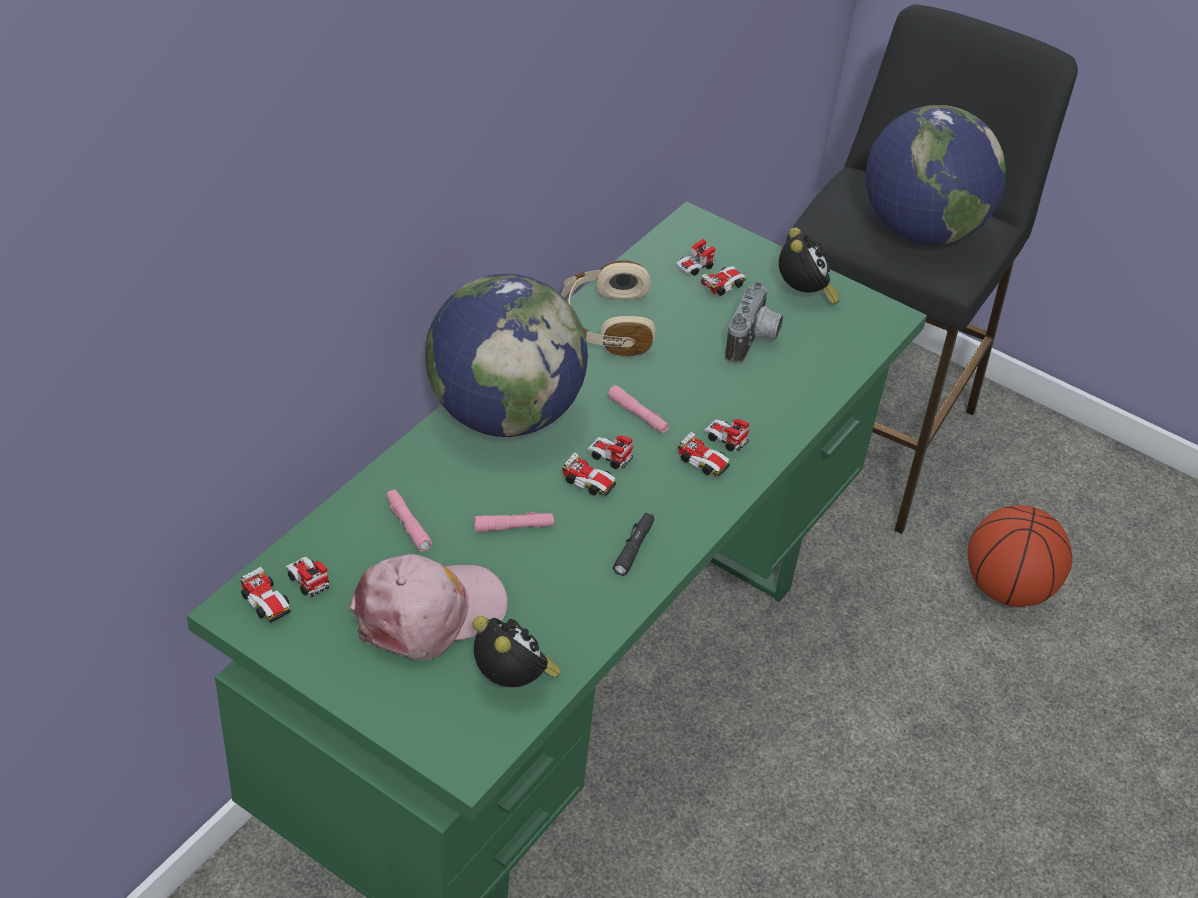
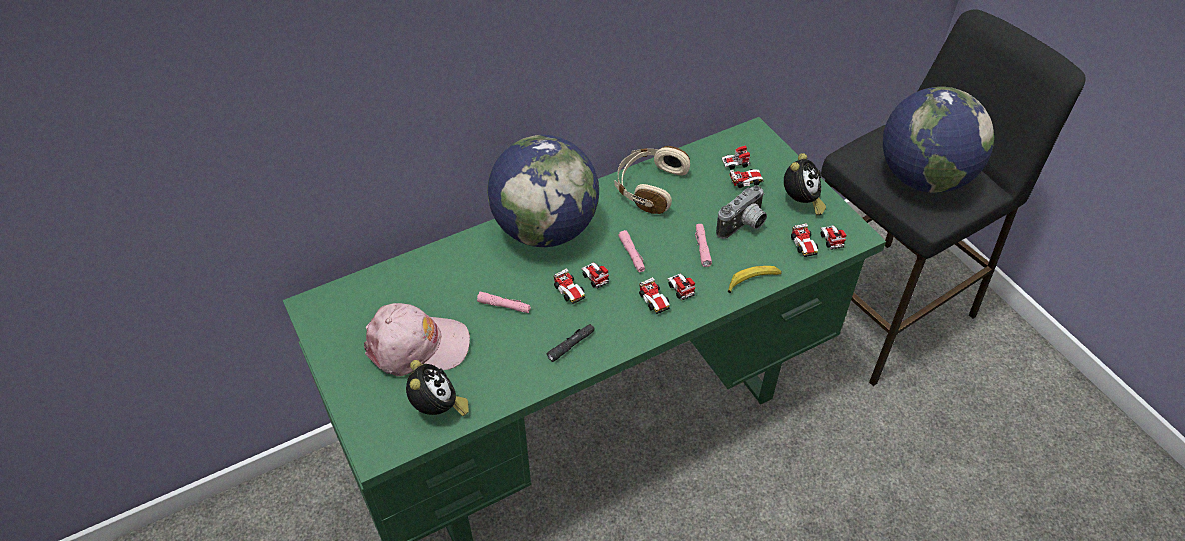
camera: 30 degrees right, 5 degrees up
toy car [240,557,329,623] -> toy car moved to [791,223,846,257]
pink flashlight [387,489,432,552] -> pink flashlight moved to [695,224,712,267]
basketball [968,505,1072,607] -> none
none -> banana [728,266,782,293]

